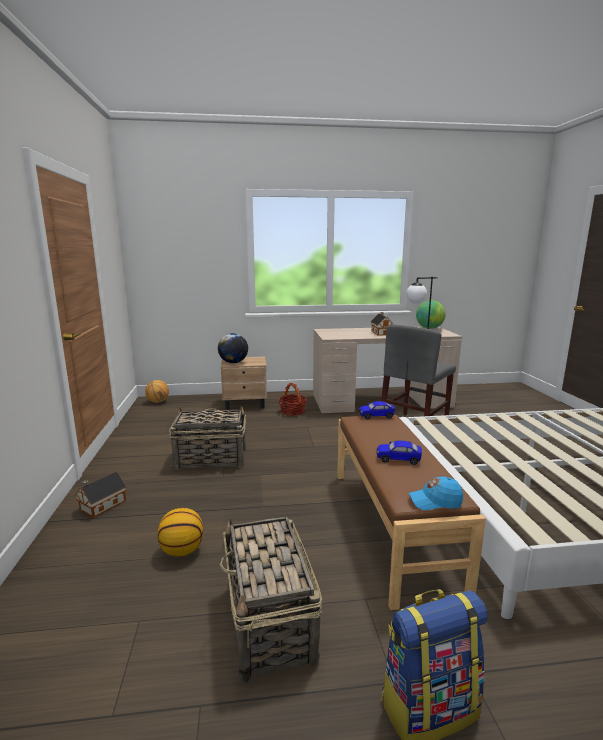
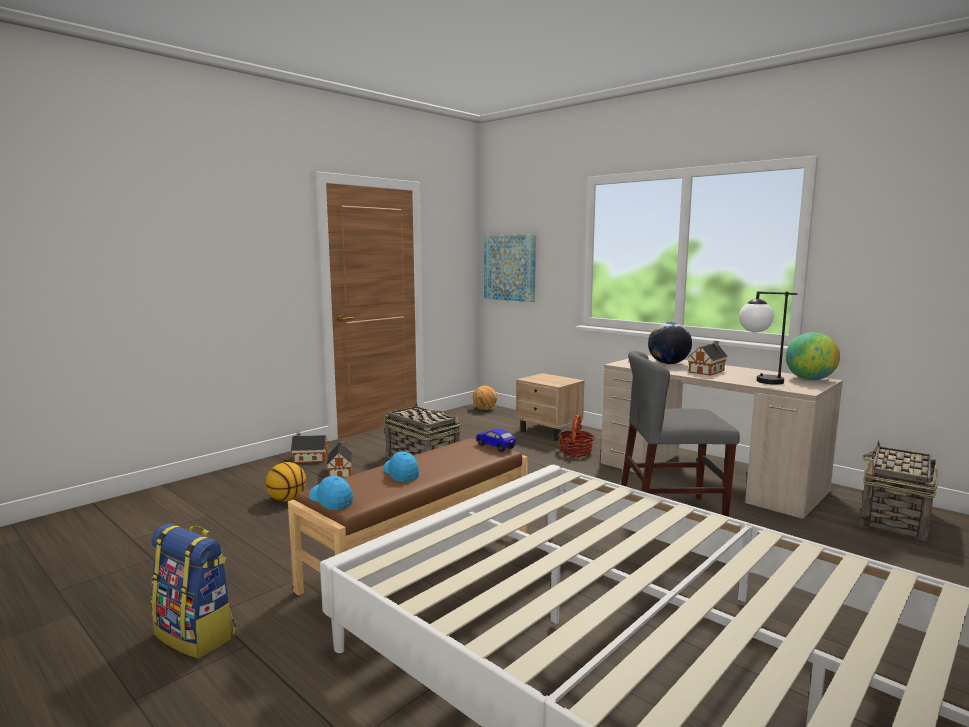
camera: 50 degrees right, 5 degrees down
globe [218,333,248,363] -> globe moved to [648,322,692,364]
basket [220,517,322,683] -> basket moved to [860,441,938,541]
toy car [377,441,422,465] -> blue cap [383,451,419,482]
none -> toy house [326,441,353,478]
none -> picture [484,234,536,302]

